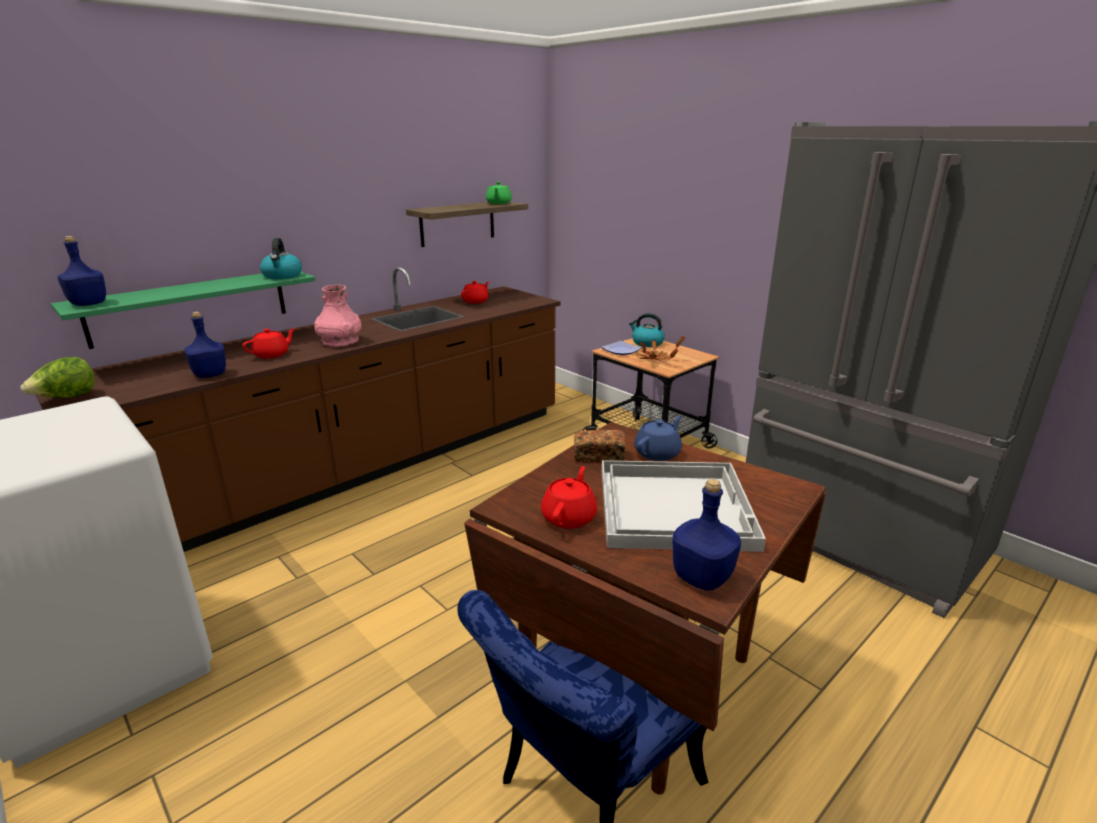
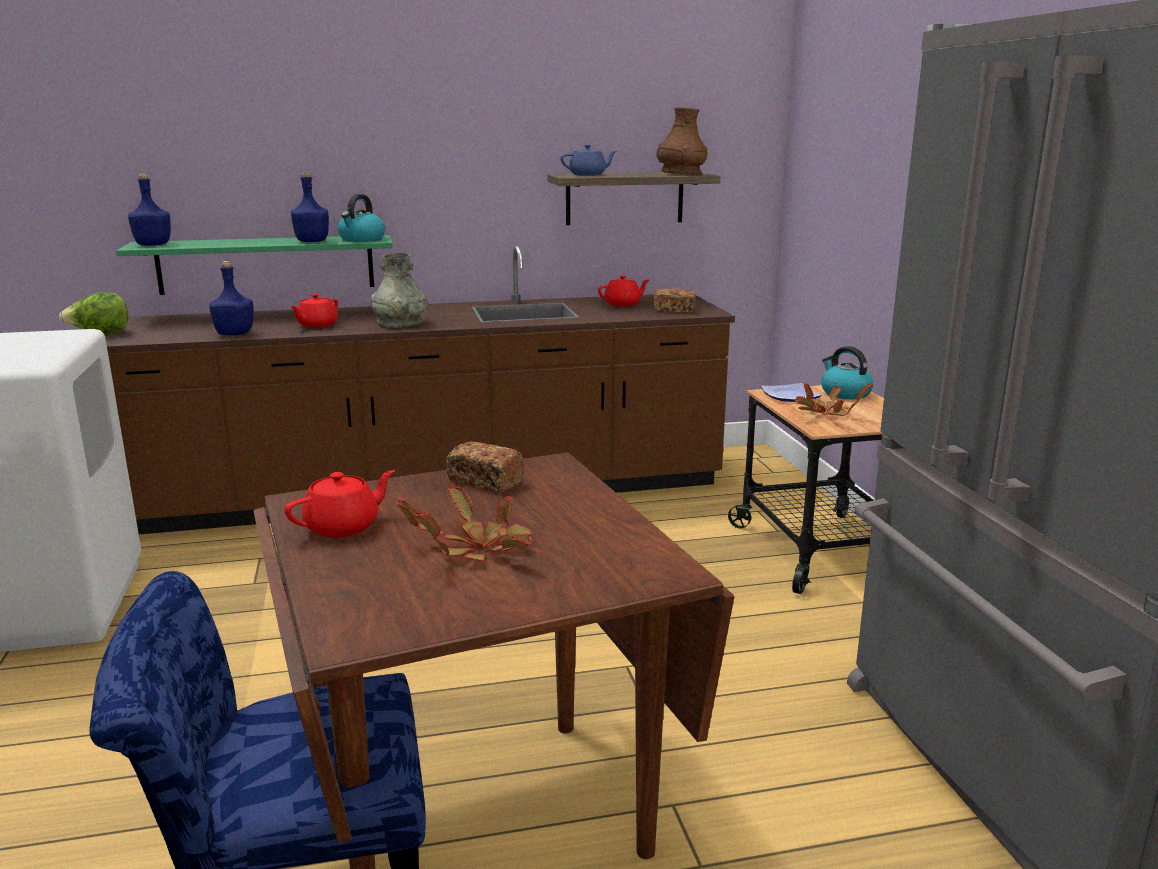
camera: 30 degrees right, 5 degrees down
red teapot [242,328,296,358] -> red teapot turned 135 degrees clockwise [290,294,338,328]
pink vase [315,285,361,347] -> grey vase [371,253,428,328]
green teapot [486,182,512,204] -> brown vase [656,107,708,175]
white tray [602,460,766,552] -> potted plant [396,484,533,562]
blue teapot [634,415,682,461] -> blue teapot moved to [560,145,617,176]
blue bottle [672,479,741,591] -> blue bottle moved to [291,171,329,242]
none -> bread [654,288,696,313]

